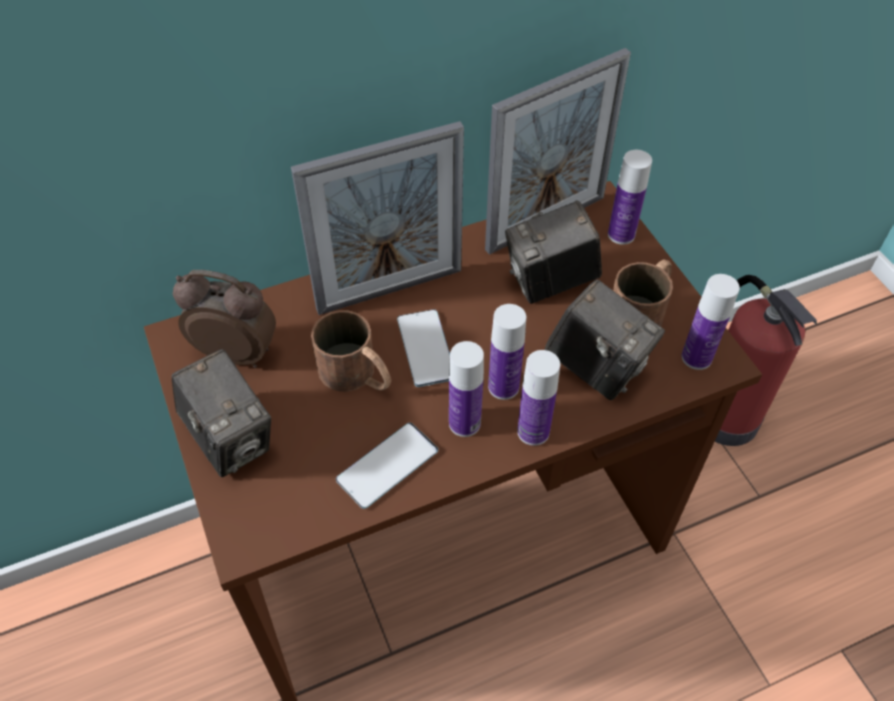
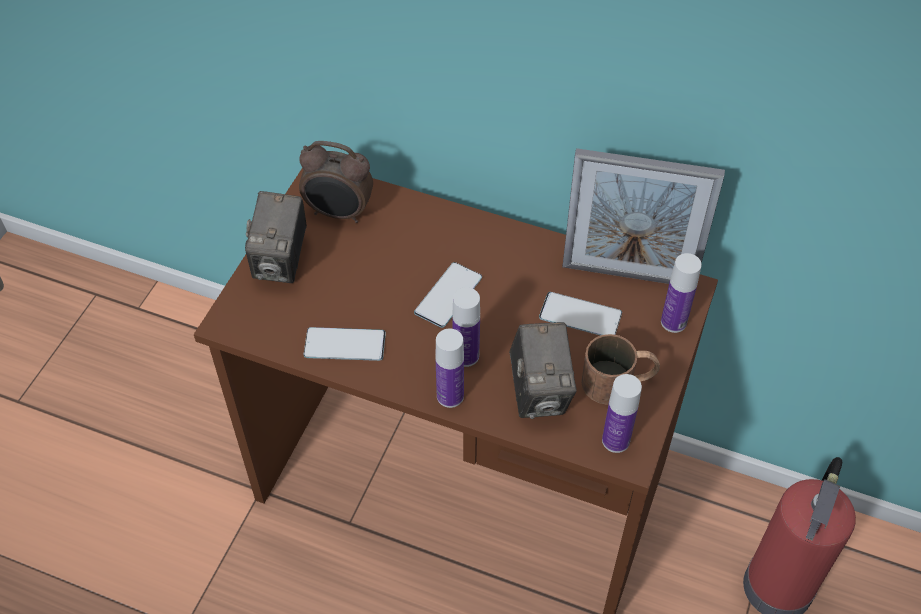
camera: 45 degrees right, 0 degrees up
alarm clock [173,270,276,368] -> alarm clock turned 135 degrees clockwise [299,141,373,223]
picture frame [291,121,464,315] -> none
brown mug [311,310,391,391] -> none
bottle [449,341,484,437] -> none
camera [505,201,602,304] -> phone [539,292,622,336]

